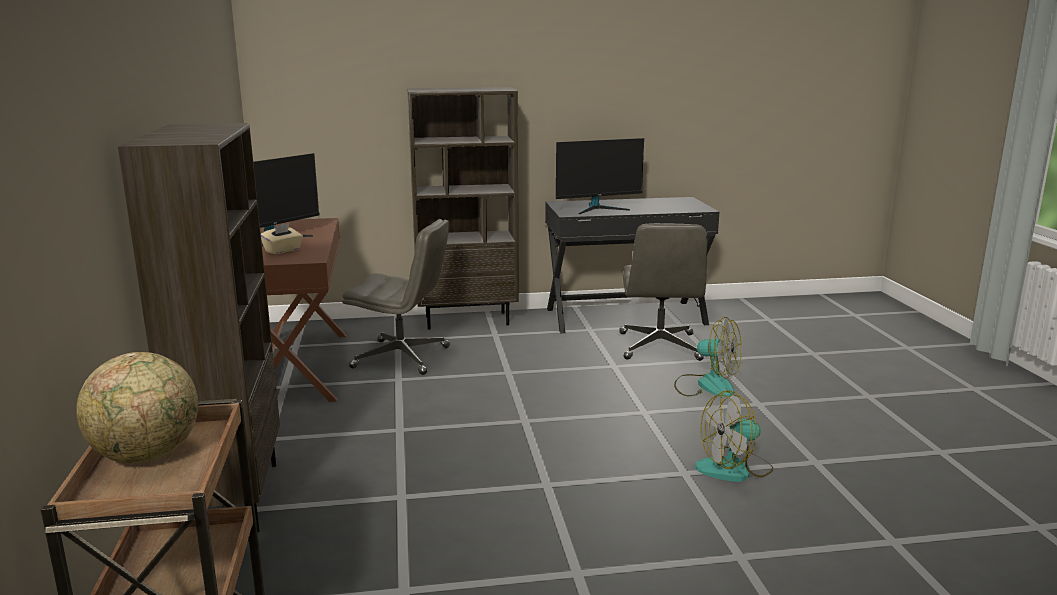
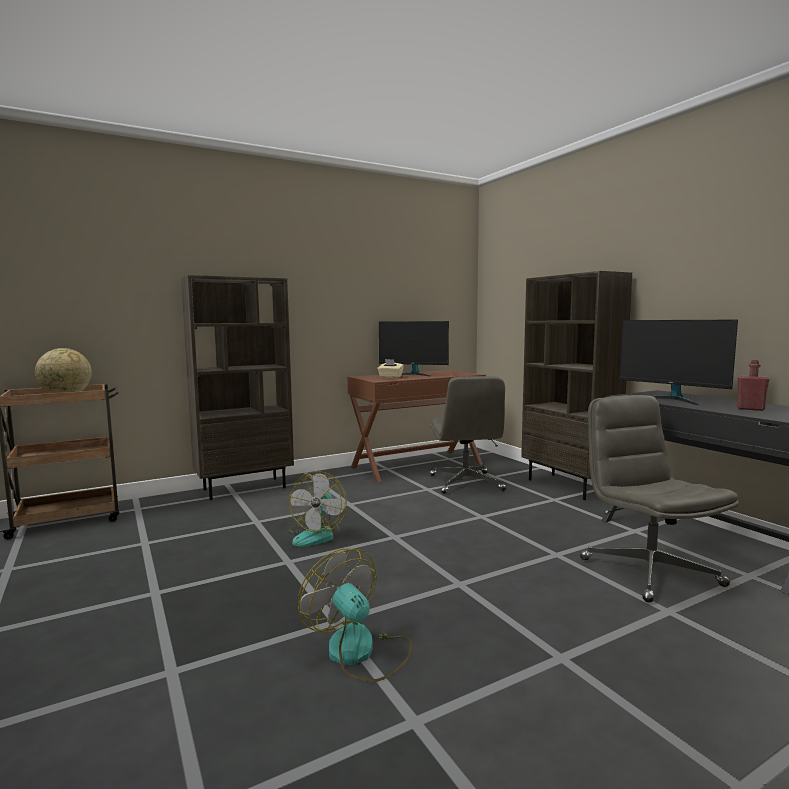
camera: 70 degrees right, 10 degrees down
grey office chair [619,223,707,361] -> grey office chair turned 90 degrees clockwise [580,395,739,603]
fan [674,317,742,397] -> fan moved to [289,471,347,547]
none -> red bottle [737,360,769,411]

